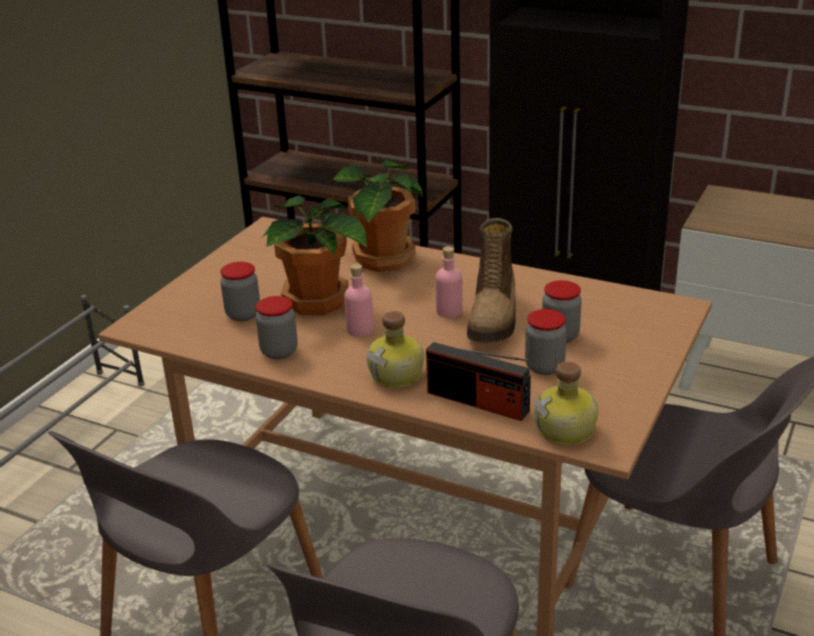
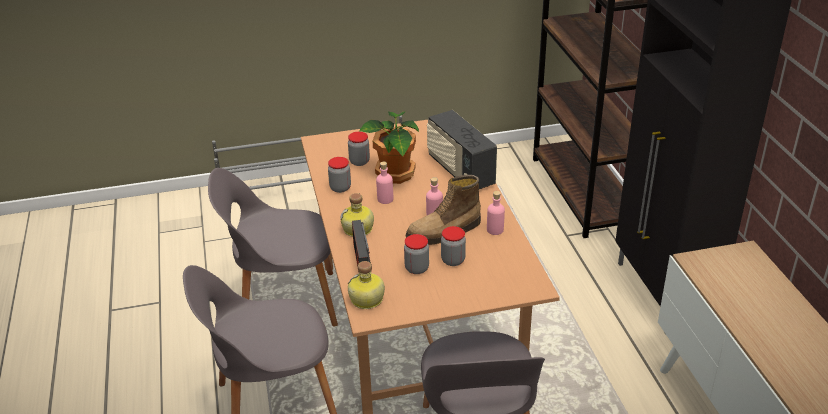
camera: 50 degrees right, 5 degrees up
potted plant [332,160,423,272] -> radio [427,110,497,189]
none -> pink bottle [487,191,505,235]

